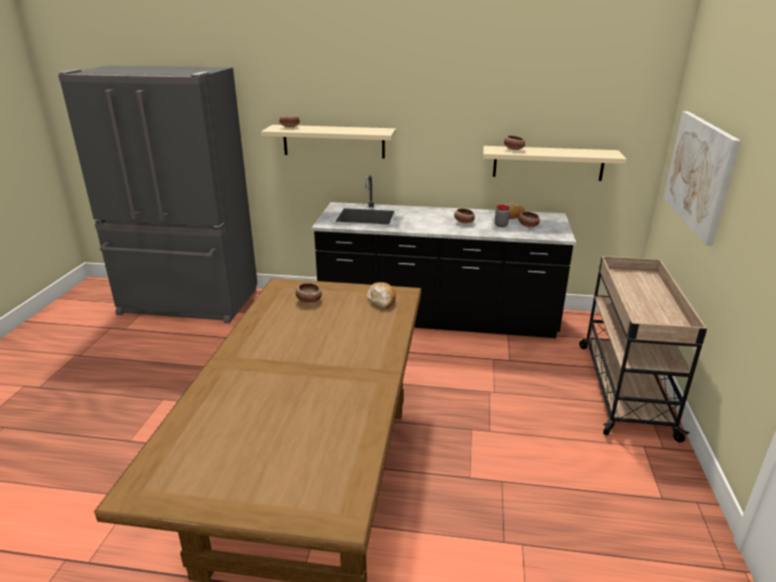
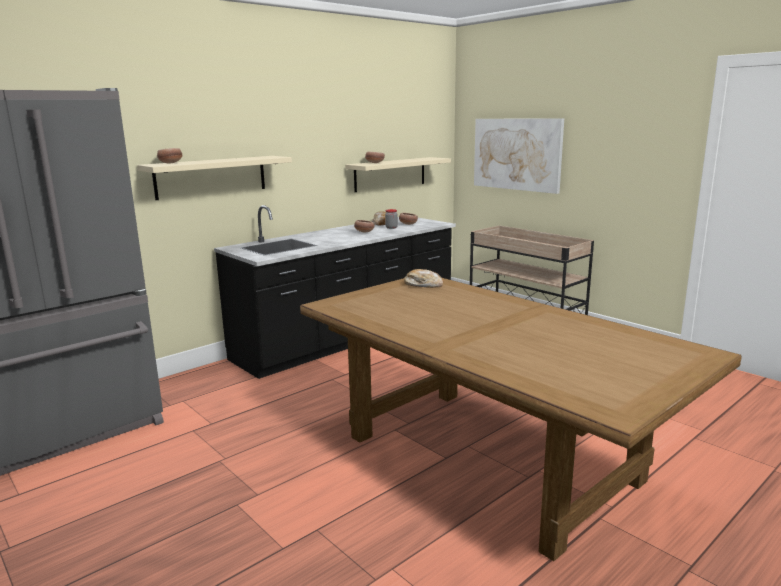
camera: 50 degrees left, 10 degrees down
bowl [296,283,322,303] -> none

